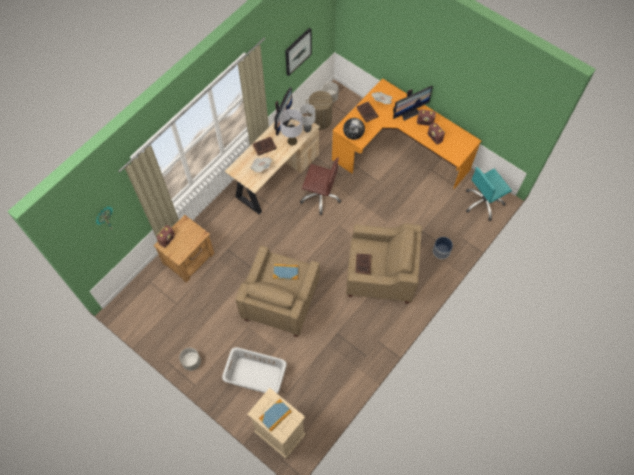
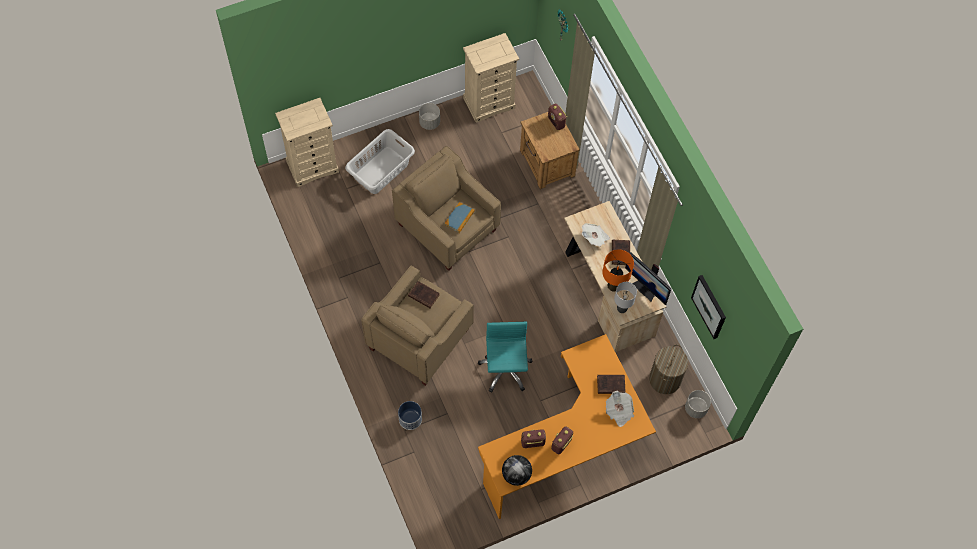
camera: 115 degrees right, 0 degrees up
book [259,399,292,431] -> none
grey table lamp [280,109,303,145] -> orange table lamp [602,250,634,292]
brown office chair [300,158,341,215] -> none
globe [343,118,365,140] -> globe moved to [502,455,532,486]
monitor [393,86,433,121] -> none
turquoise office chair [466,167,512,221] -> turquoise office chair moved to [478,322,533,393]
none -> beige dresser [463,33,519,123]

